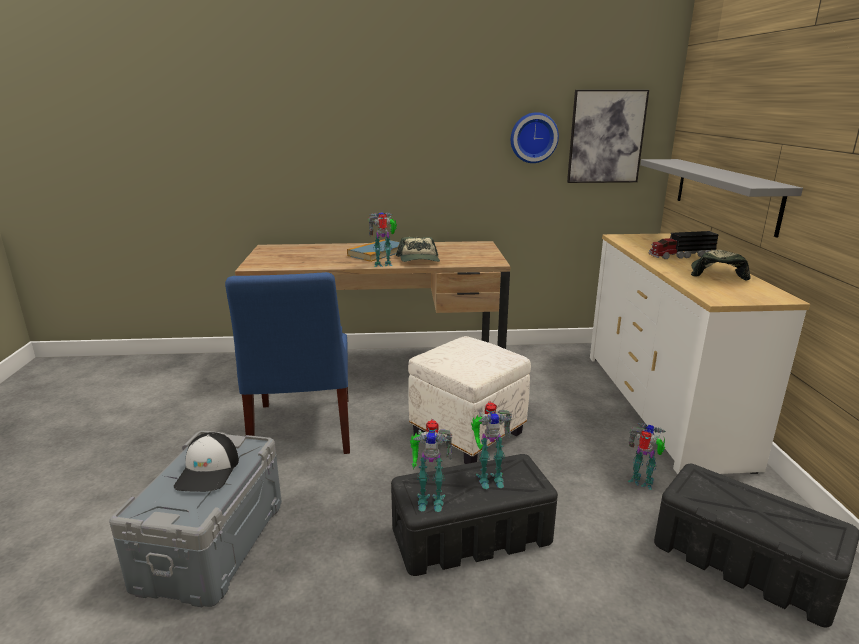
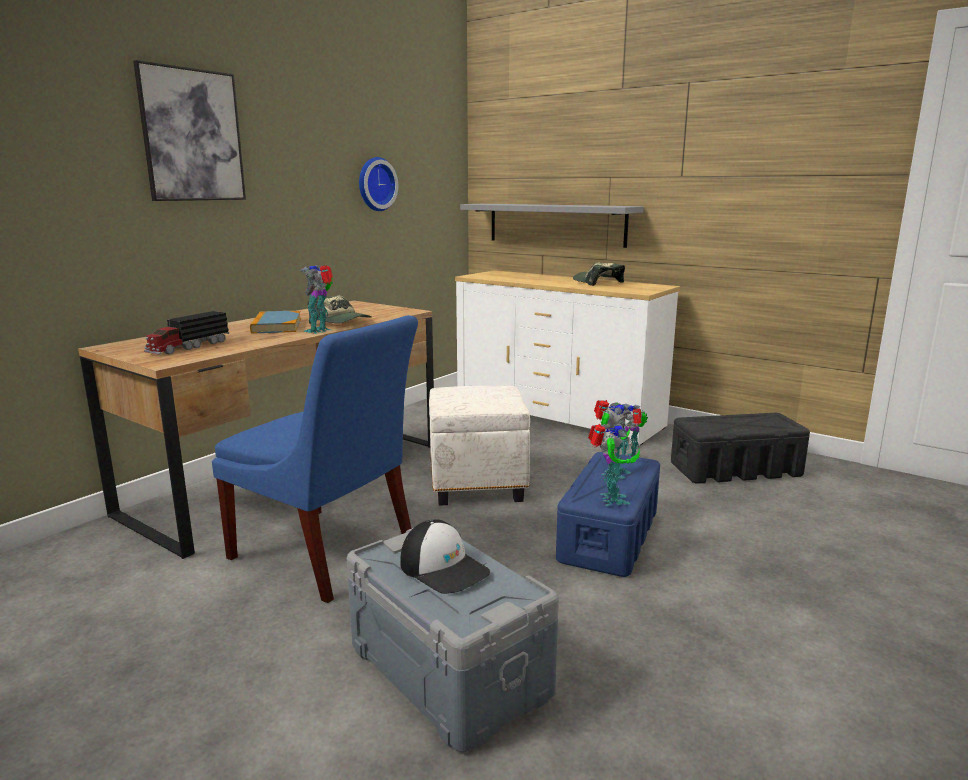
camera: 50 degrees left, 5 degrees down
black storage box [391,454,558,576] -> blue storage box [556,452,660,577]
toy robot [410,419,452,512] -> toy robot turned 45 degrees counterclockwise [588,423,640,506]
picture [567,90,649,183] -> picture moved to [133,60,246,201]
toy truck [648,231,719,259] -> toy truck moved to [144,311,229,355]

